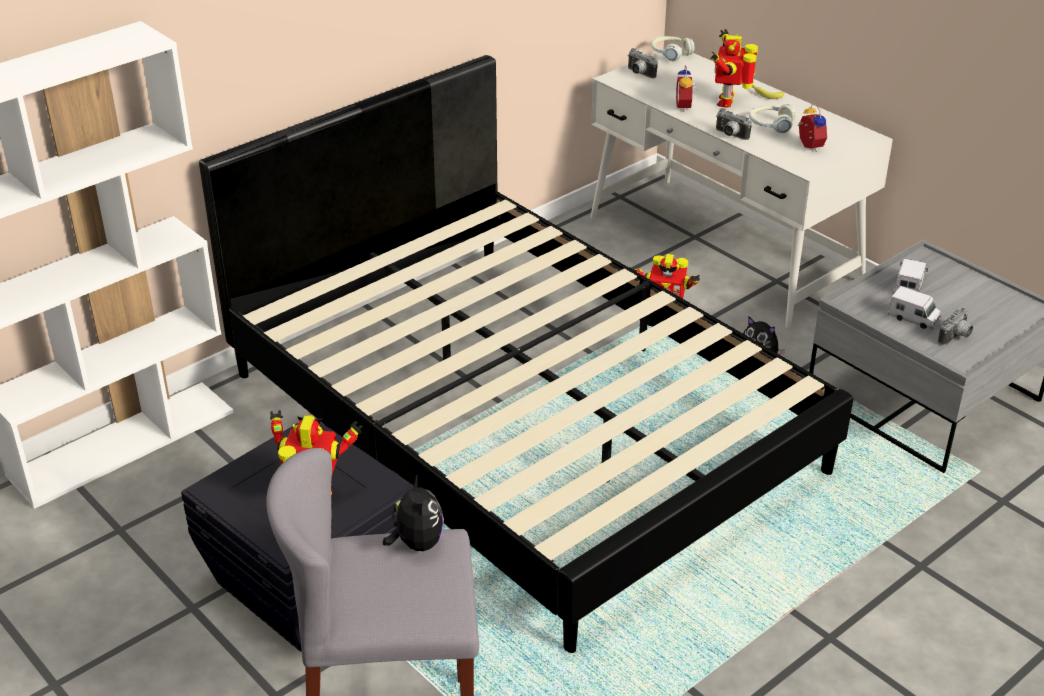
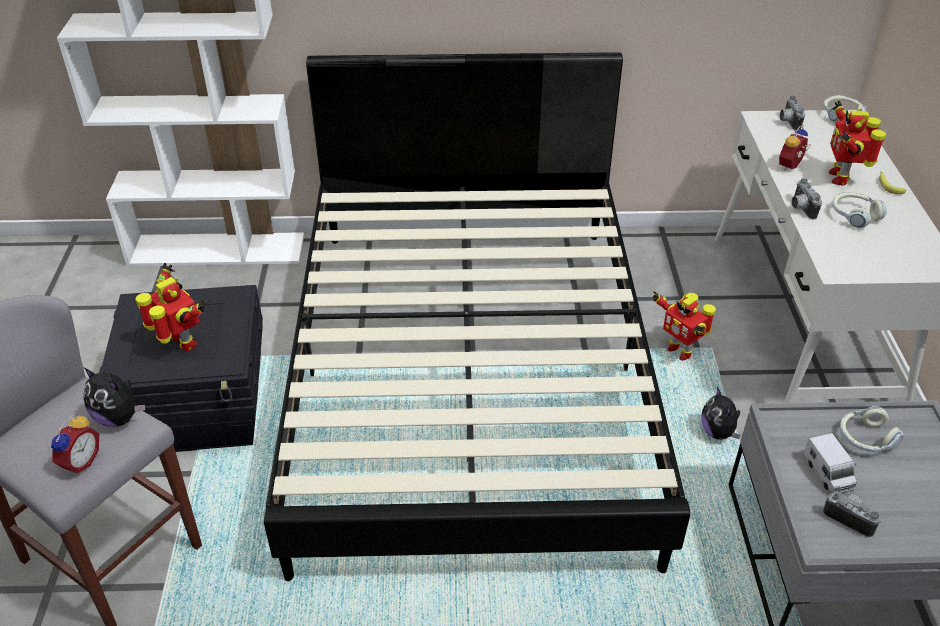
camera: 40 degrees right, 5 degrees up
plush toy [383,476,444,551] -> plush toy turned 90 degrees clockwise [83,368,146,427]
toy robot [710,29,758,108] -> toy robot turned 45 degrees counterclockwise [828,101,886,185]
alarm clock [798,104,827,152] -> alarm clock moved to [50,415,99,475]
toy truck [894,258,929,293] -> headphones [840,406,903,452]
camera [938,308,973,345] -> camera turned 135 degrees counterclockwise [823,493,881,537]

